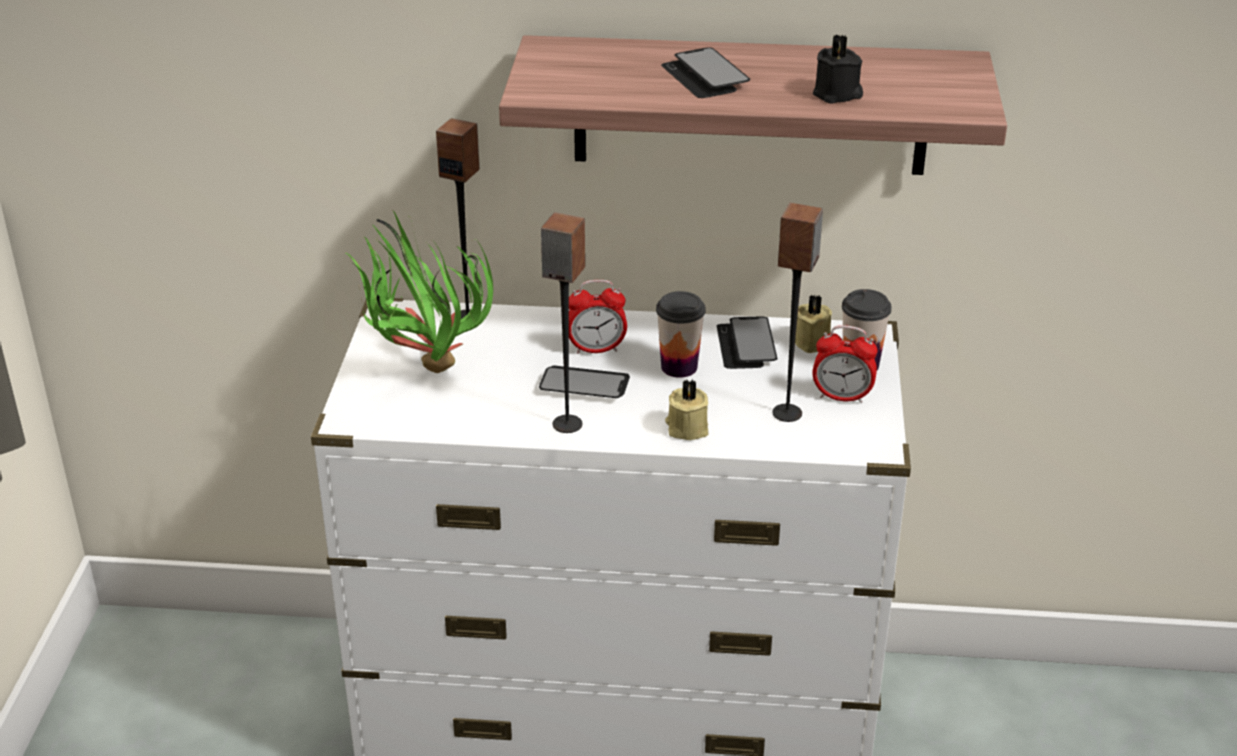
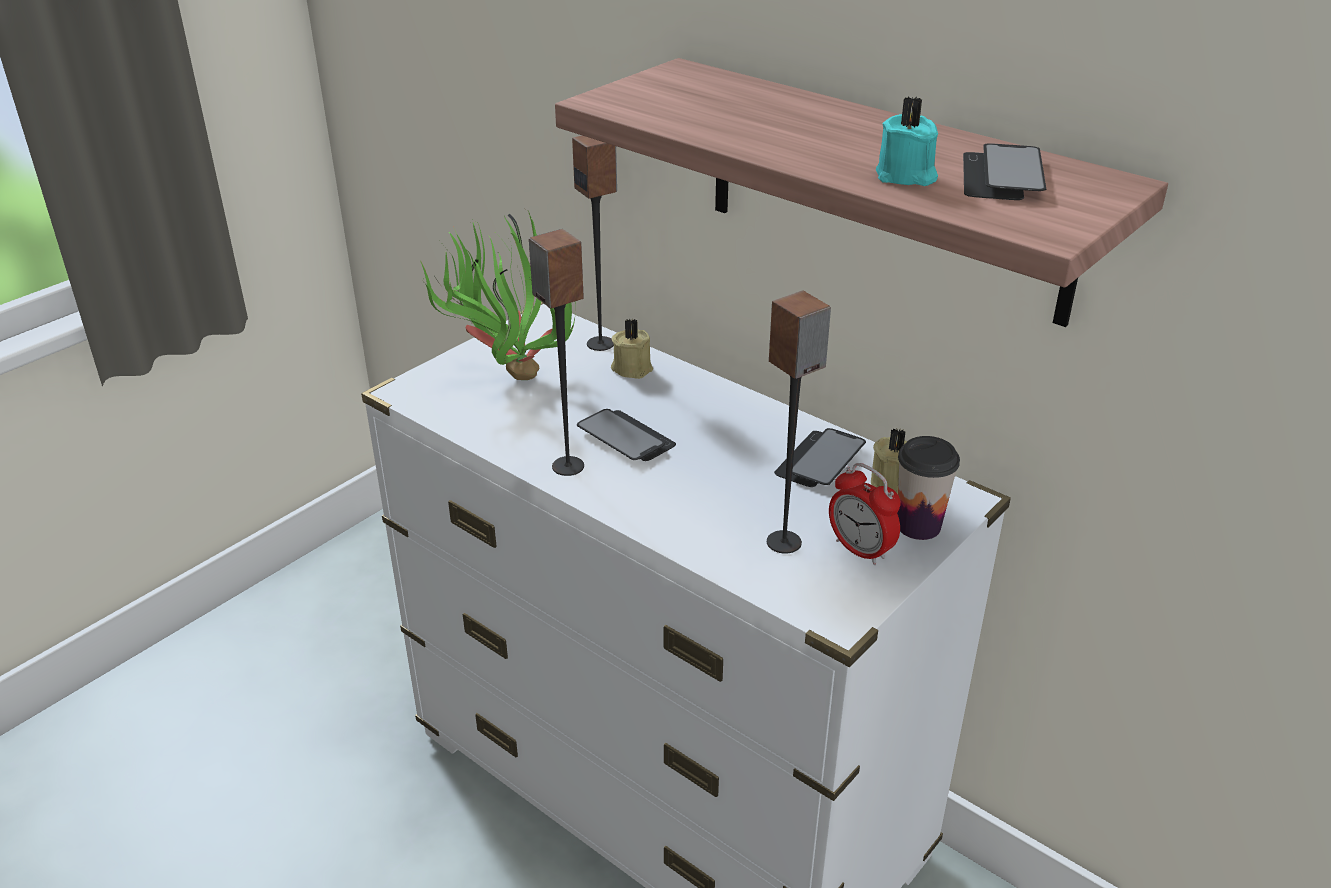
camera: 35 degrees right, 0 degrees up
alarm clock [569,280,627,354] -> none
cup [656,291,706,378] -> none
phone [661,47,750,98] -> phone moved to [963,143,1046,200]
beige candle [665,379,708,440] -> beige candle moved to [611,319,653,379]
black candle [813,34,863,104] -> turquoise candle [876,97,938,186]

